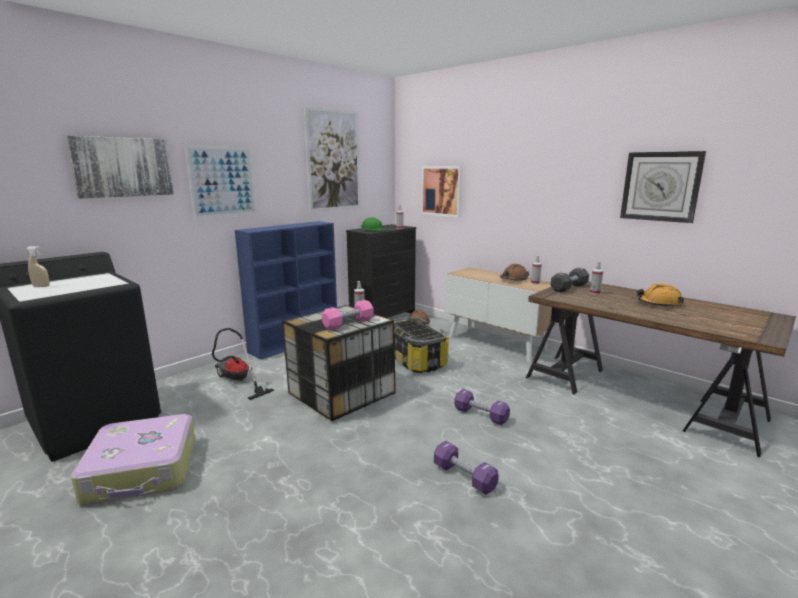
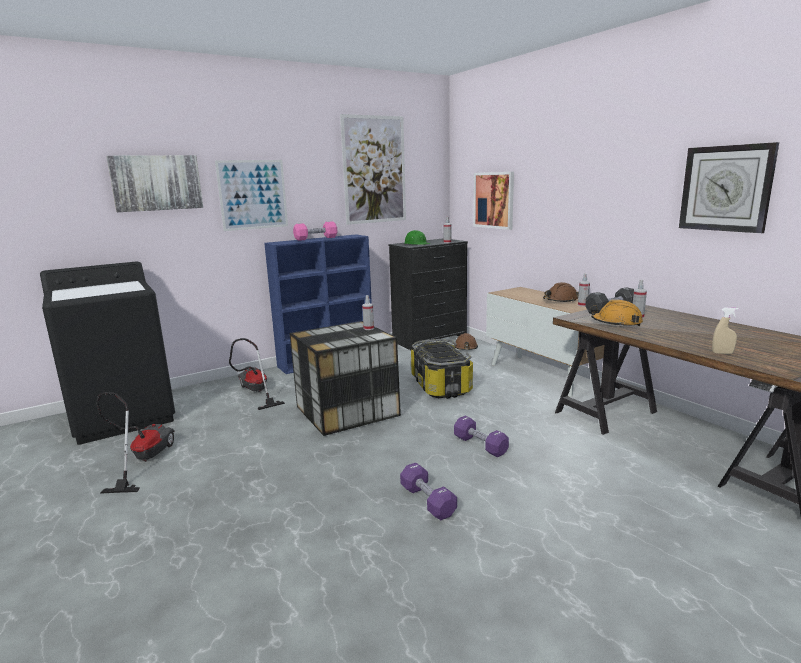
camera: 15 degrees right, 0 degrees up
beige spray bottle [26,246,50,287] -> beige spray bottle moved to [712,308,739,354]
suitcase [71,414,195,505] -> vacuum cleaner [96,392,175,494]
pink dumbbell [322,300,374,330] -> pink dumbbell moved to [293,221,338,241]
orange hard hat [636,283,684,308] -> orange hard hat moved to [591,300,643,327]

